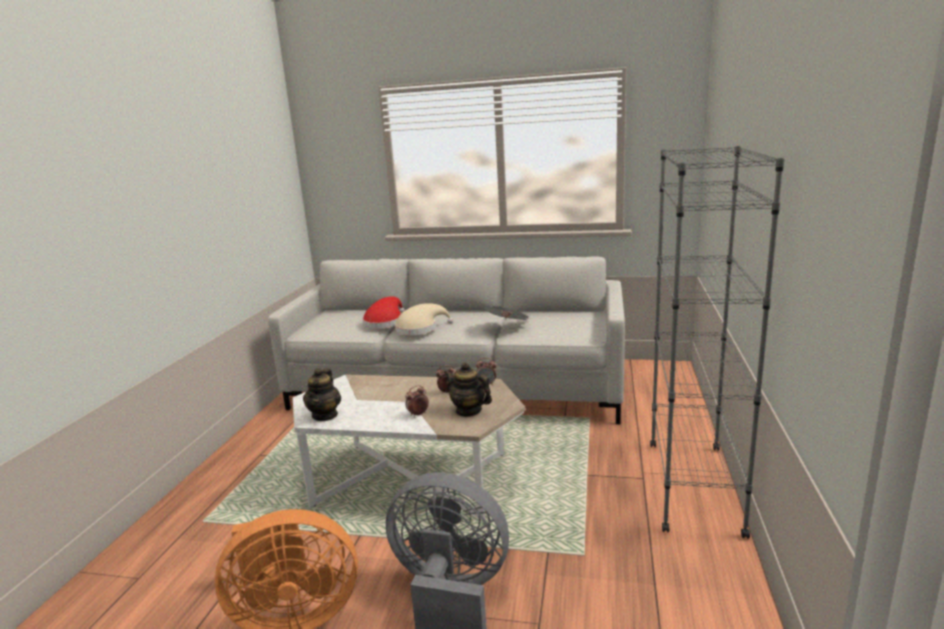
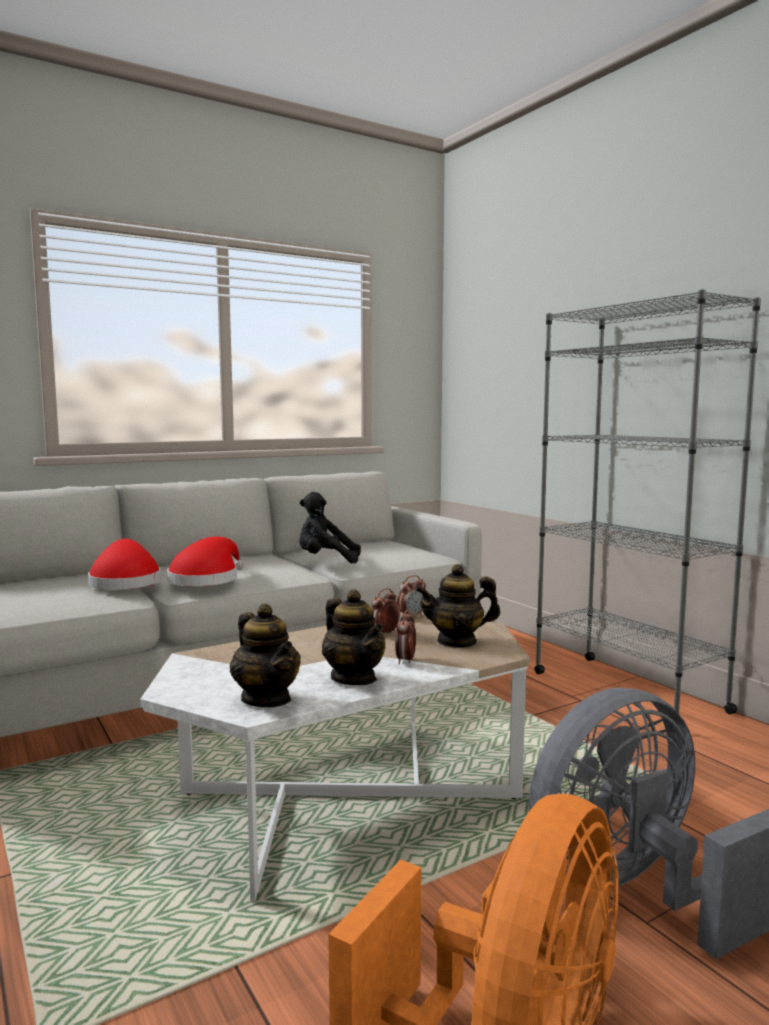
camera: 45 degrees left, 10 degrees down
beige hat [395,303,453,335] -> red hat [167,537,244,586]
newspaper [481,306,530,320] -> black plush toy [299,492,361,563]
none -> teapot [322,589,385,685]

